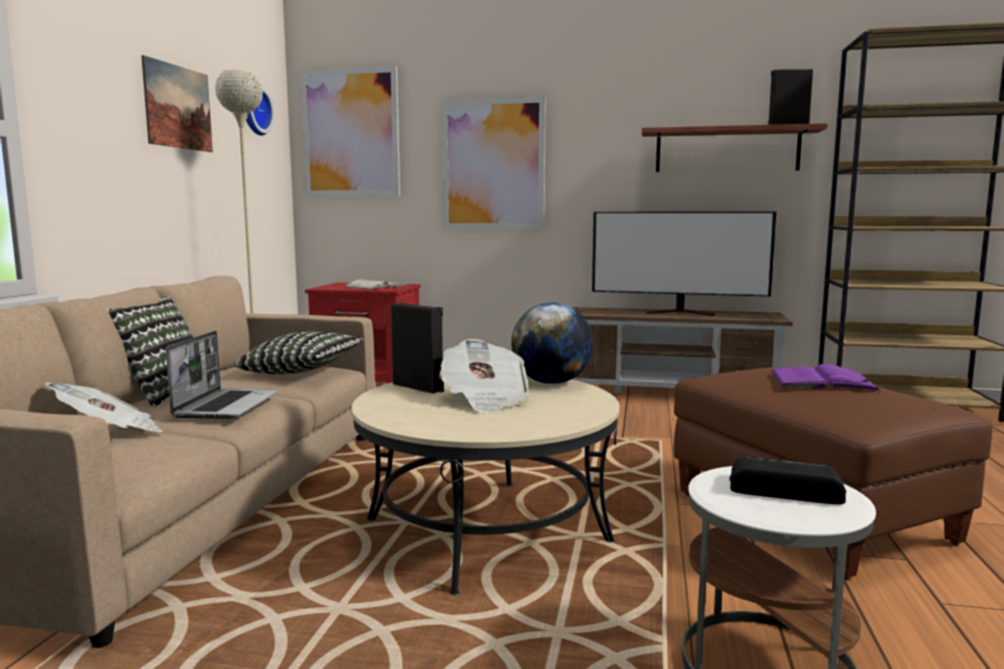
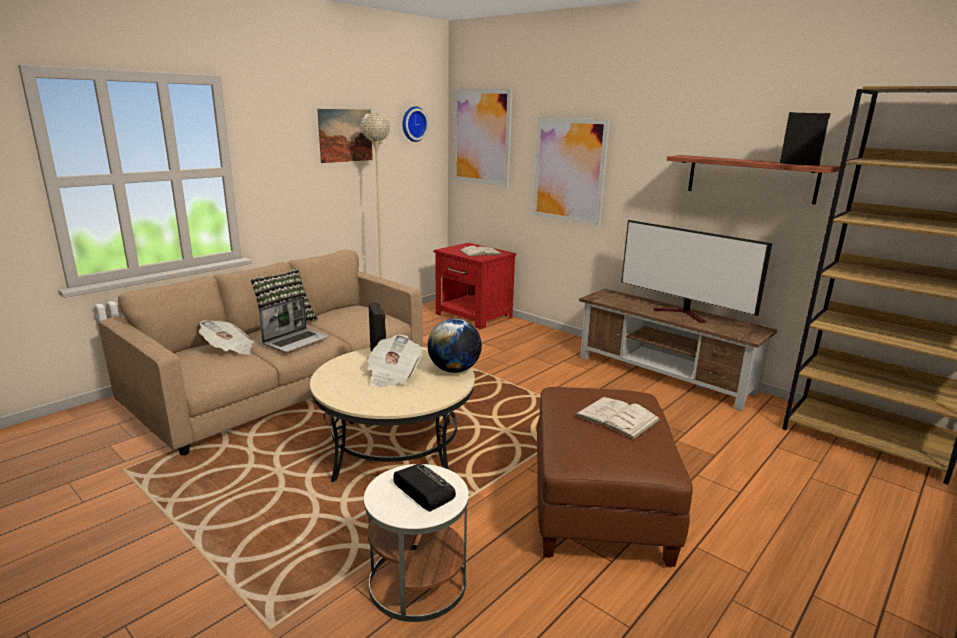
camera: 30 degrees right, 10 degrees up
pillow [234,331,363,374] -> none
purple book [770,364,881,391] -> white book [574,397,661,440]

